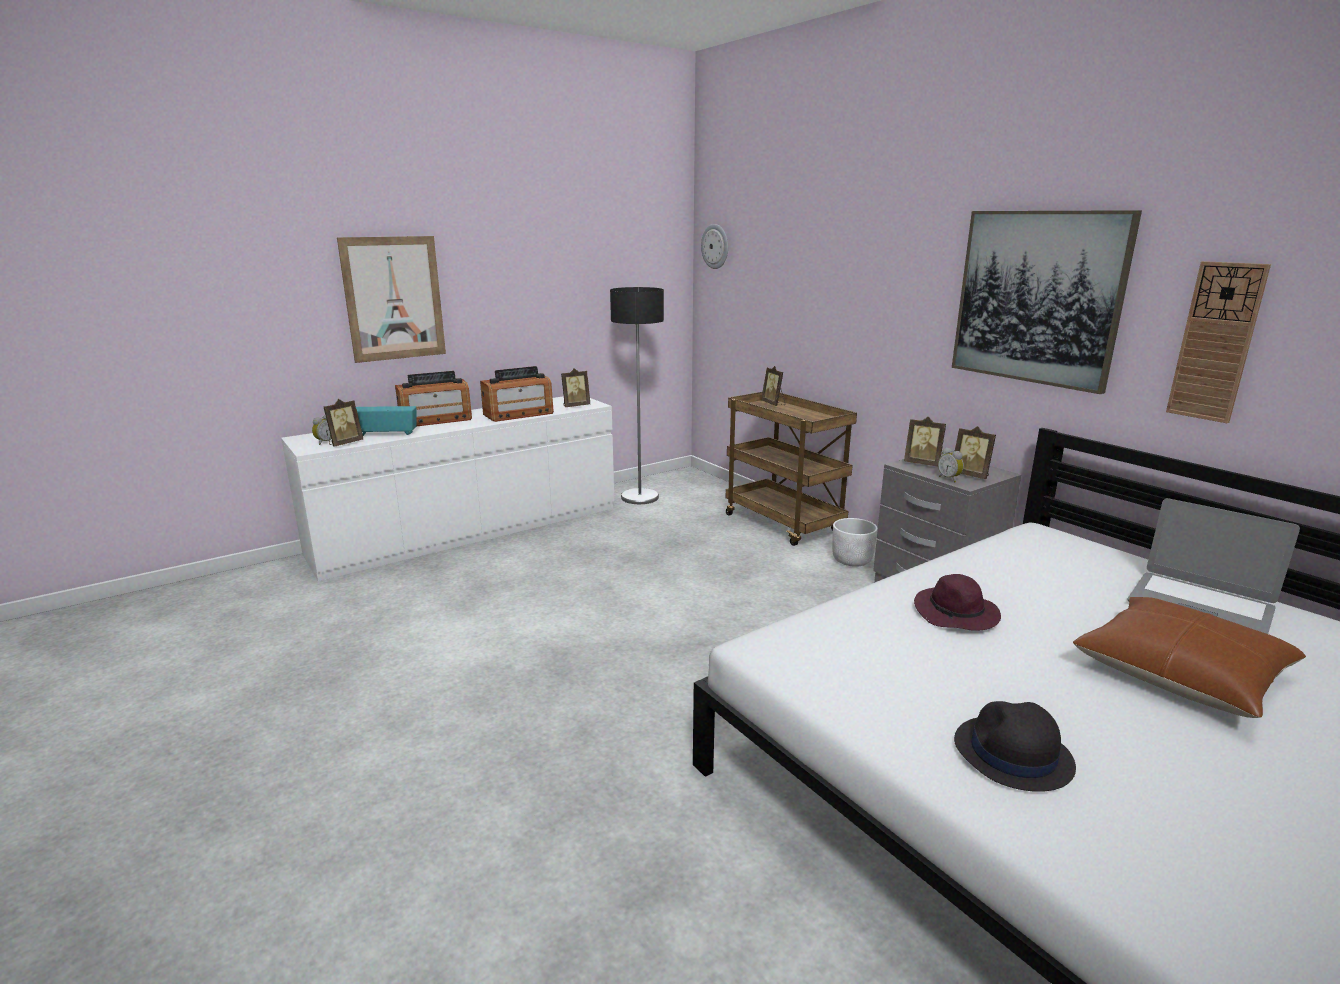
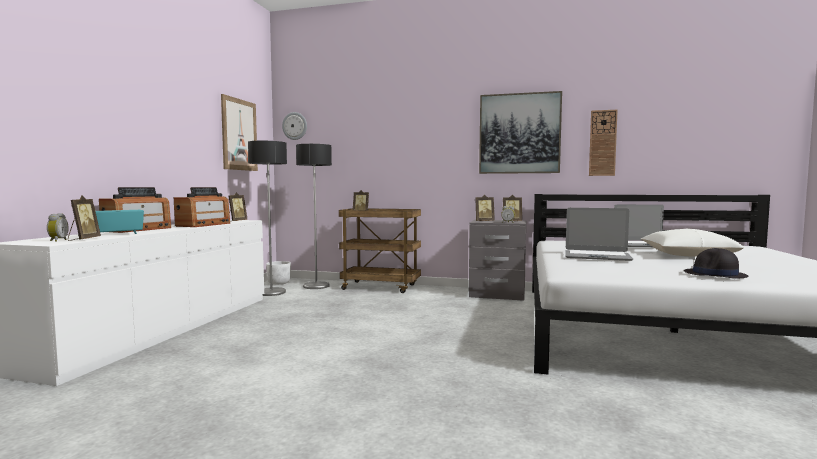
camera: 40 degrees left, 15 degrees down
picture [337,236,446,363] -> picture moved to [221,94,258,171]
white planter [832,518,878,567] -> white planter moved to [266,261,291,285]
purple hat [914,574,1001,631] -> laptop [565,208,633,261]
brown pillow [1073,597,1306,718] -> white pillow [640,228,744,257]
none -> floor lamp [296,144,332,289]

